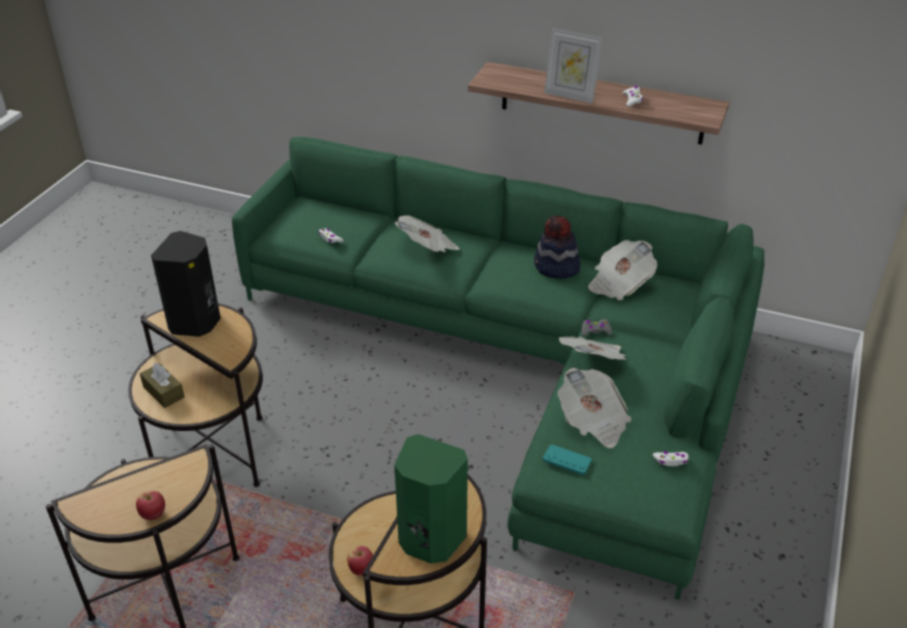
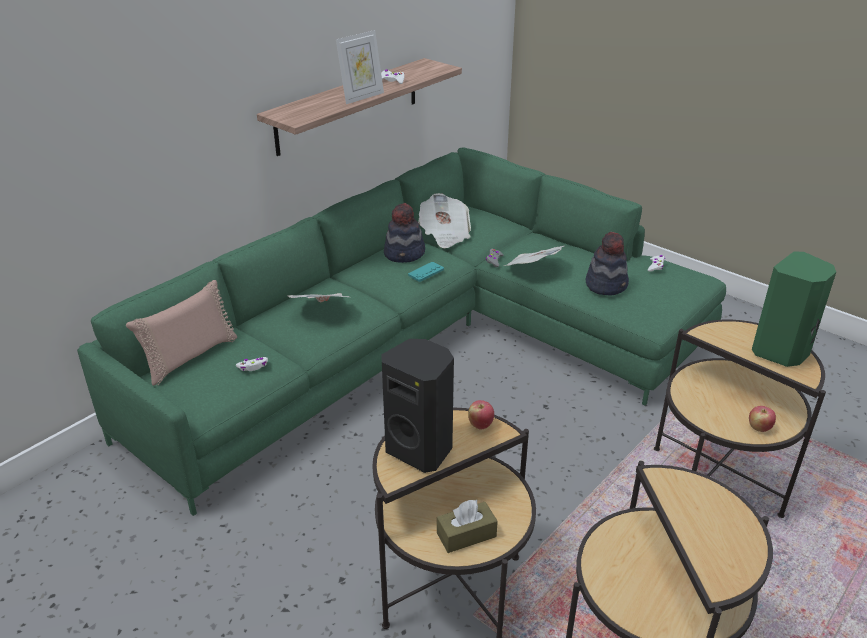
camera: 70 degrees left, 5 degrees down
apple [136,491,165,520] -> apple moved to [468,400,494,429]
turquoise game controller [542,444,592,475] -> turquoise game controller moved to [408,262,444,282]
newspaper [557,368,631,448] -> hat [585,232,629,295]
none -> beige pillow [126,280,237,386]

